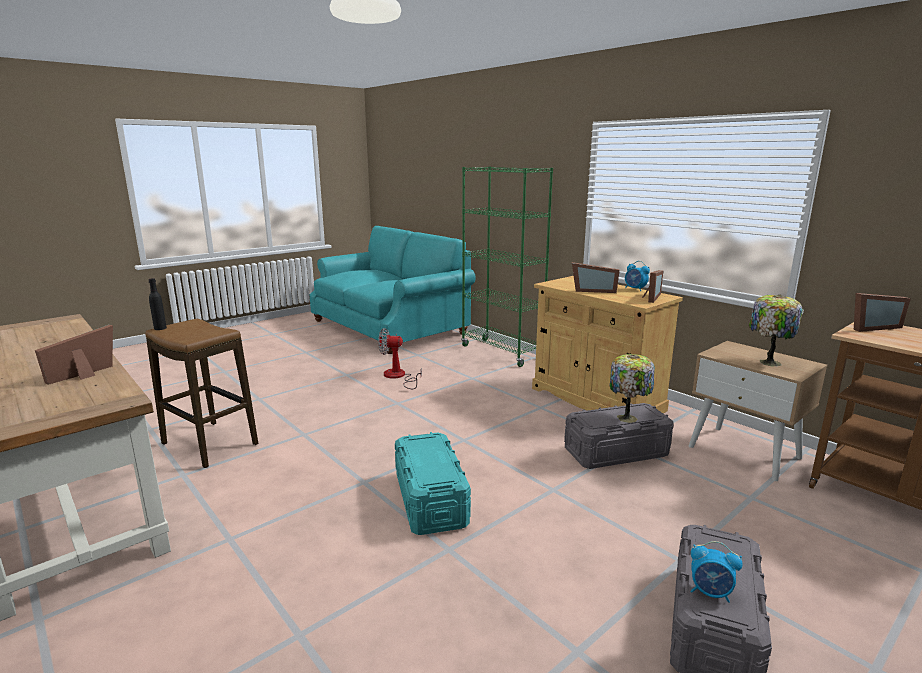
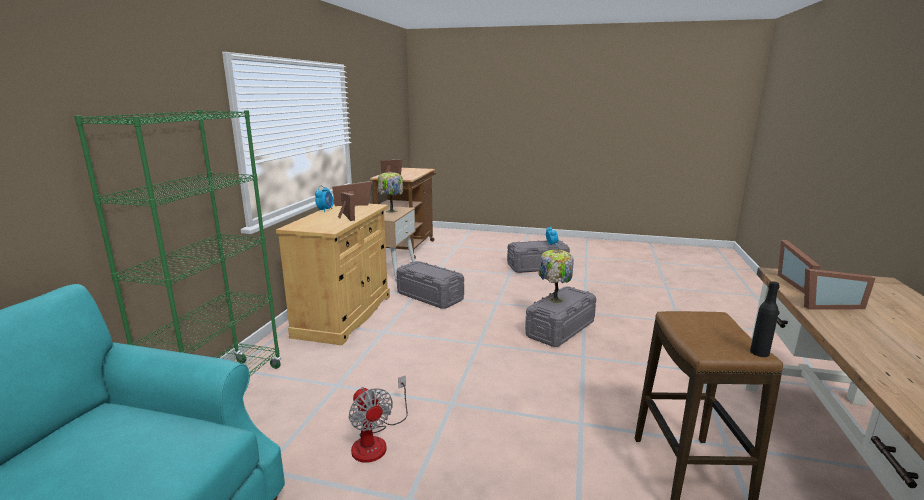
camera: 125 degrees left, 0 degrees up
turquoise storage box [395,432,471,535] -> grey storage box [525,287,596,347]
table lamp [609,354,655,423] -> table lamp moved to [538,250,574,304]
none -> picture frame [778,240,820,293]

